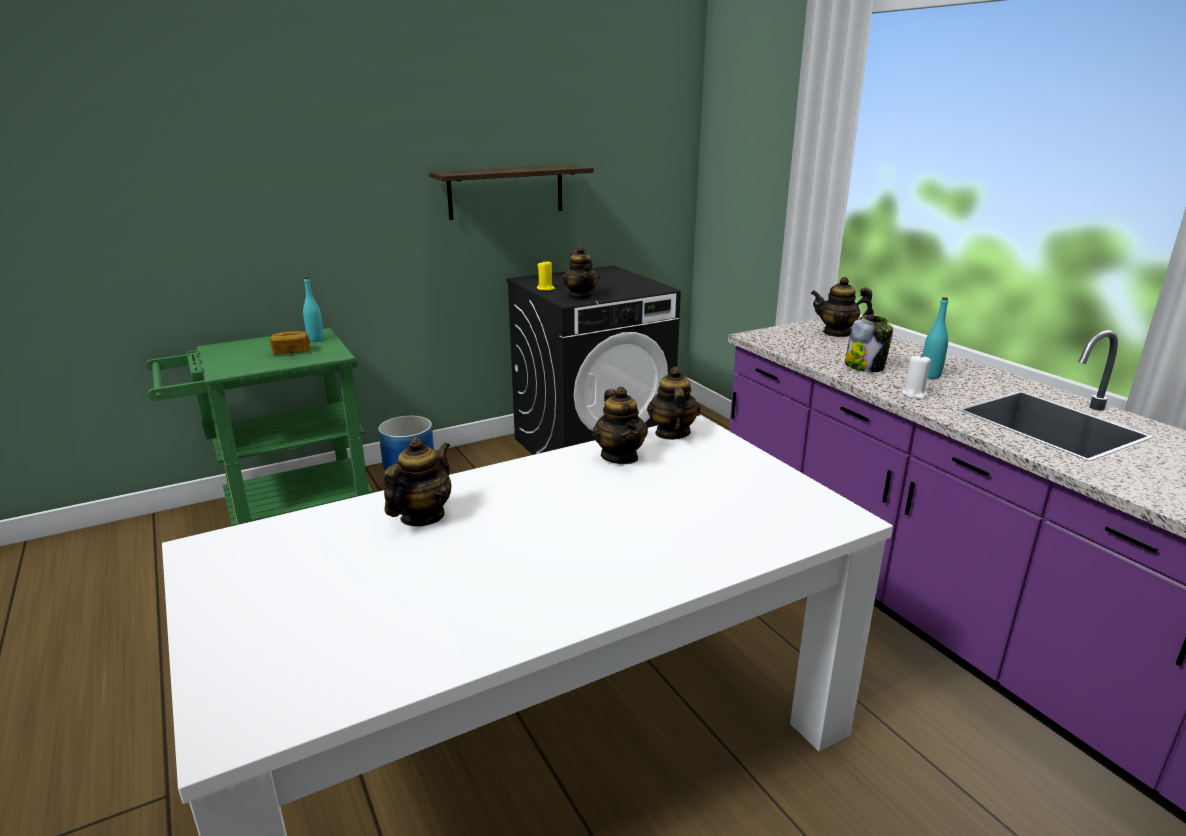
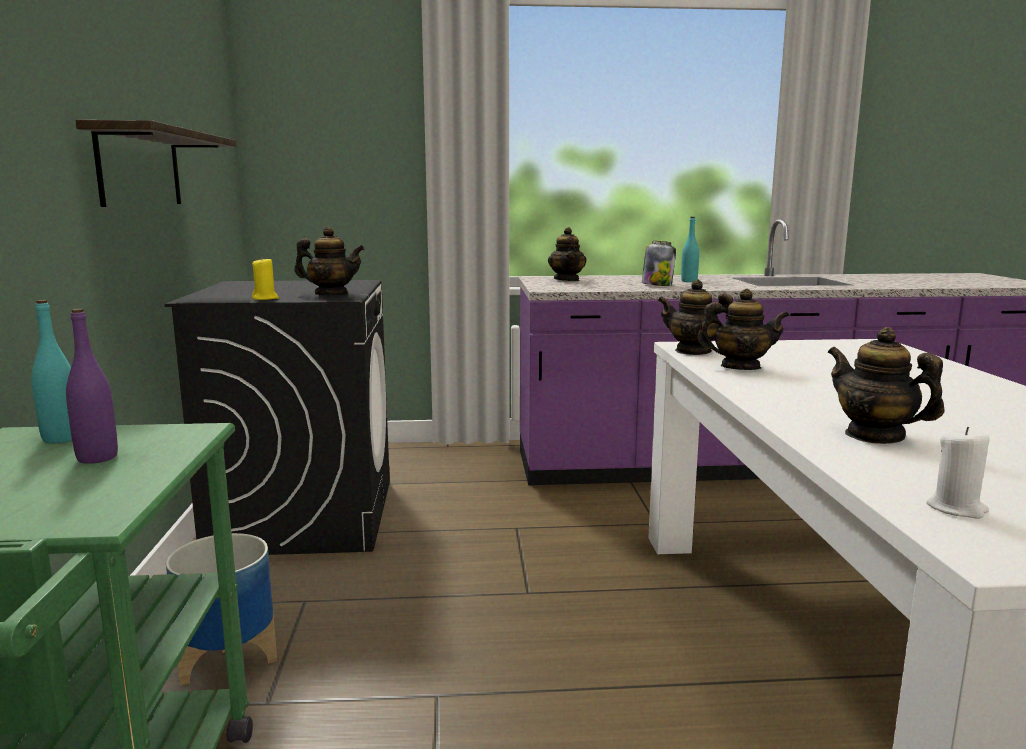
camera: 65 degrees left, 10 degrees down
bread [270,331,310,355] -> purple bottle [66,309,118,464]
teapot [811,277,874,337] -> teapot turned 45 degrees counterclockwise [548,227,586,281]
white candle [902,354,931,399] -> white candle moved to [927,427,990,518]

